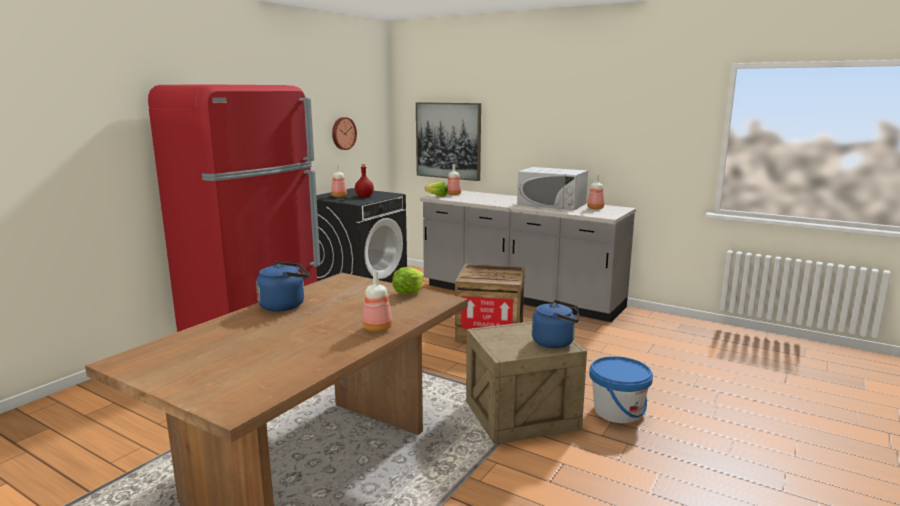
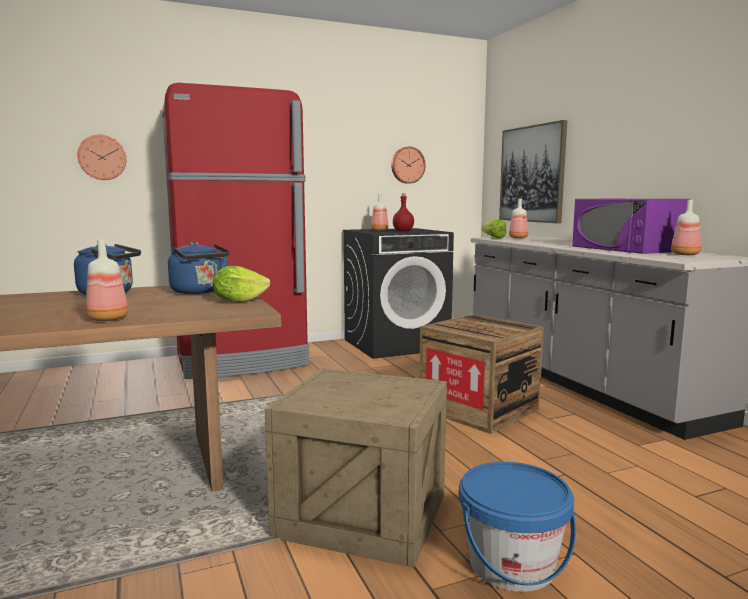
camera: 35 degrees right, 5 degrees down
white microwave [517,167,588,210] -> purple microwave [572,199,691,254]
blue kettle [532,300,579,348] -> blue kettle moved to [168,242,230,294]
none -> wall clock [77,135,126,180]

